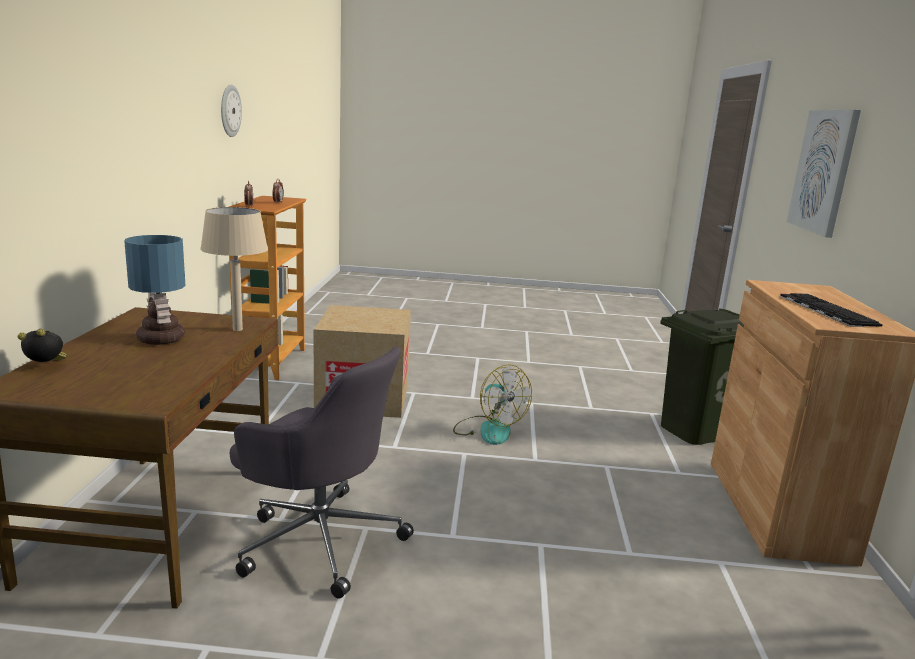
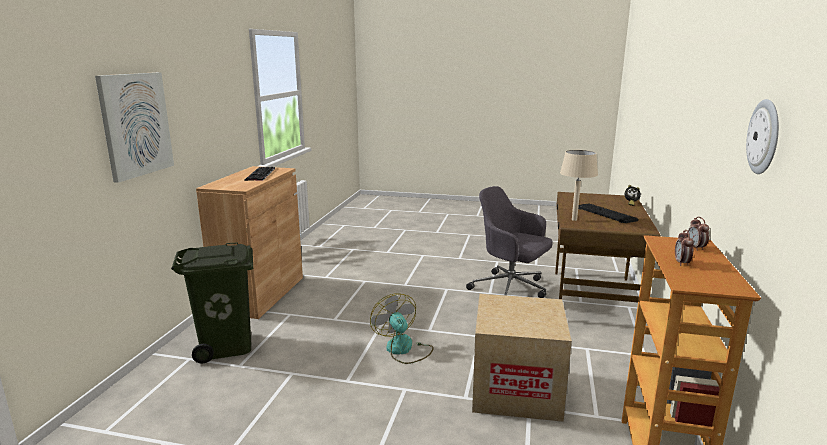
camera: 170 degrees left, 0 degrees up
table lamp [124,235,185,345] -> keyboard [578,203,638,223]

